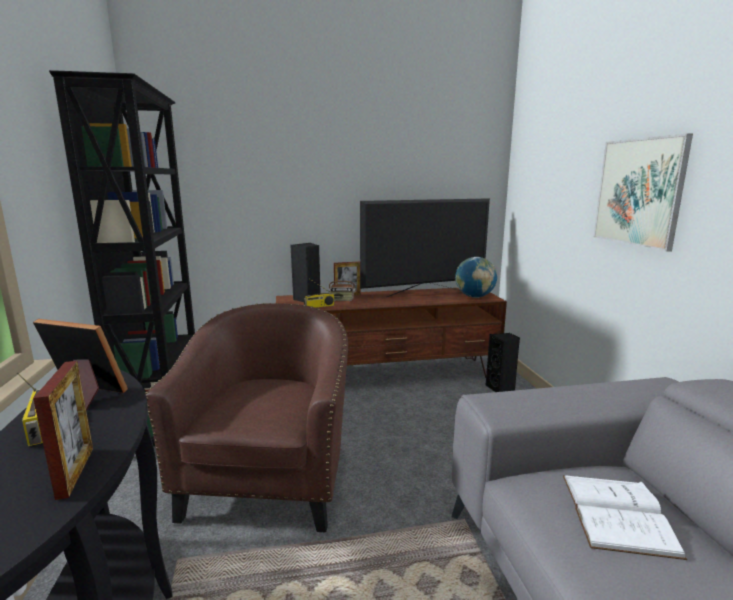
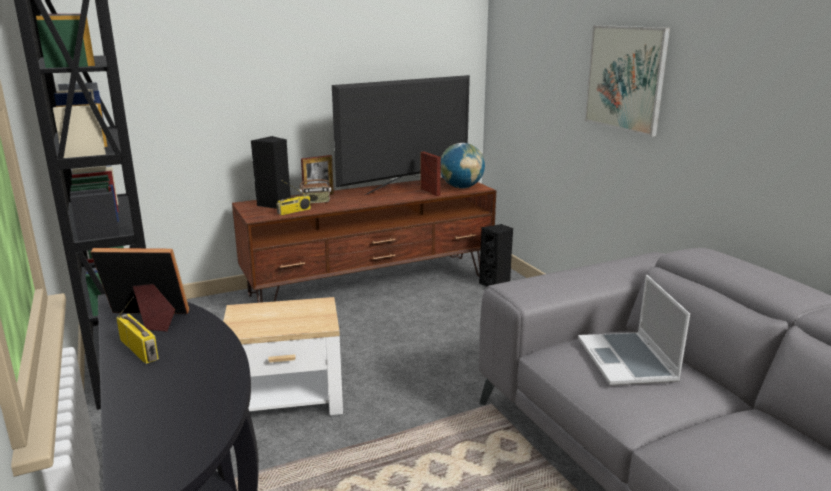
camera: 15 degrees left, 5 degrees up
picture frame [33,361,93,500] -> picture frame moved to [421,152,441,196]
brown armchair [145,303,348,532] -> side table [223,297,343,415]
white book [563,475,687,560] -> laptop [578,275,690,385]

